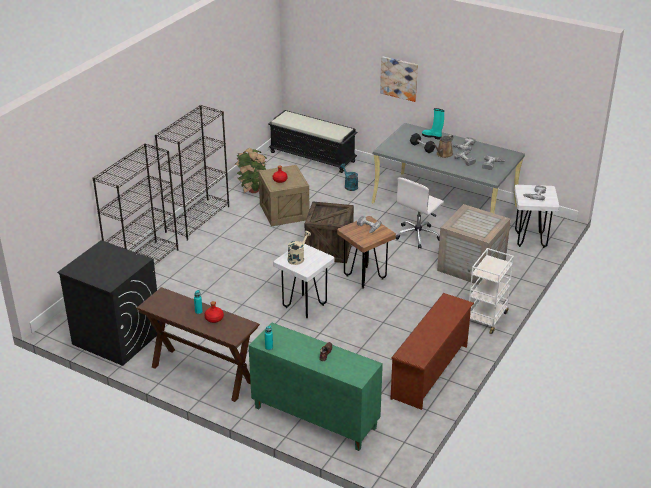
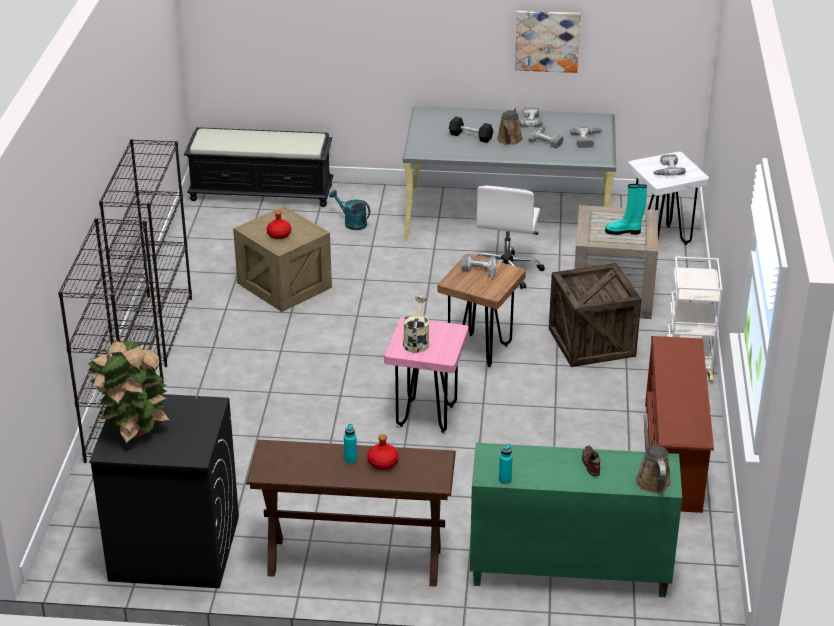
camera: 25 degrees left, 0 degrees up
potted plant [234,148,267,193] -> potted plant moved to [88,341,171,444]
white stool [274,244,334,318] -> pink stool [384,317,469,433]
crate [305,201,354,263] -> crate moved to [549,263,641,367]
picture [380,56,418,102] -> picture moved to [515,11,581,73]
turquoise boot [422,108,444,139] -> turquoise boot moved to [605,184,647,235]
none -> brown watering can [636,415,671,493]

